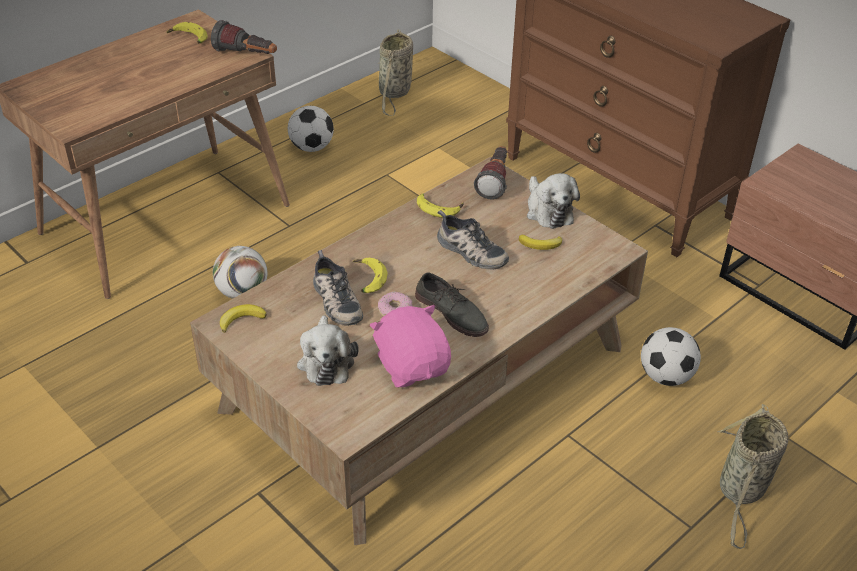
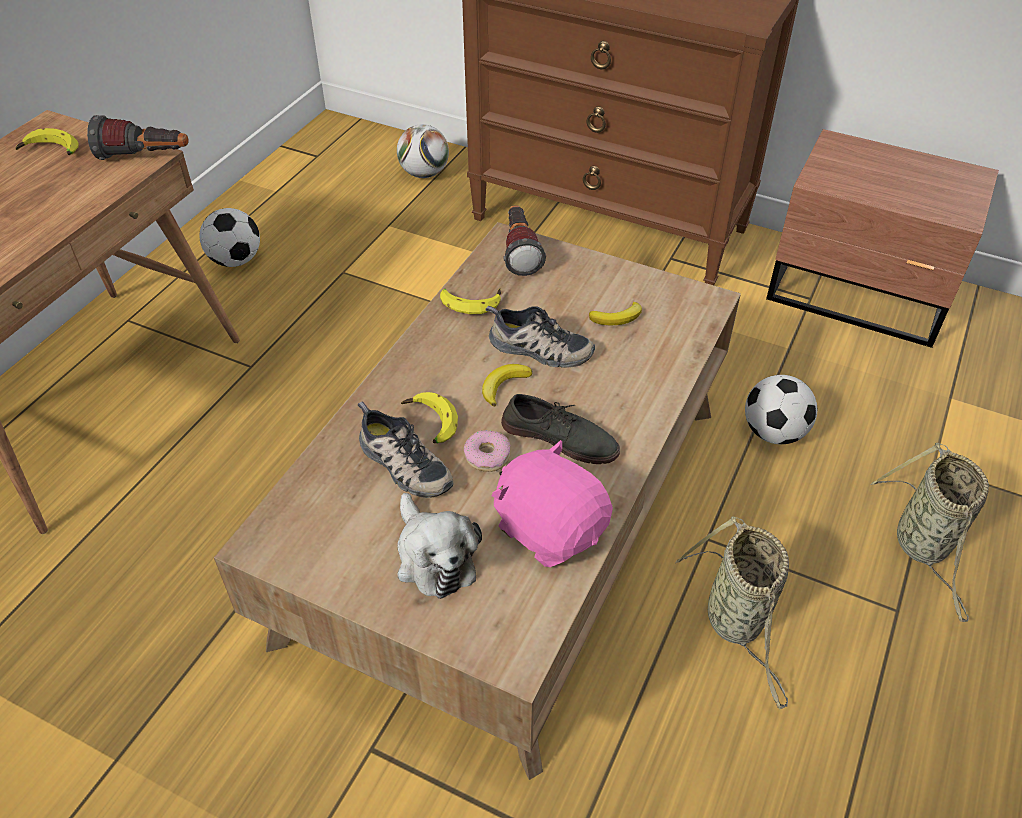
camera: 20 degrees left, 5 degrees up
football [213,246,267,299] -> football moved to [397,124,449,178]
banana [220,304,266,333] -> banana moved to [482,364,532,407]
basket [379,30,413,116] -> basket moved to [675,517,789,709]
plush toy [527,173,580,229] -> none

